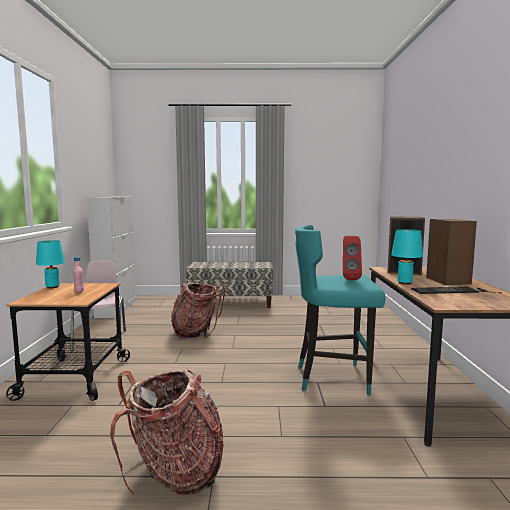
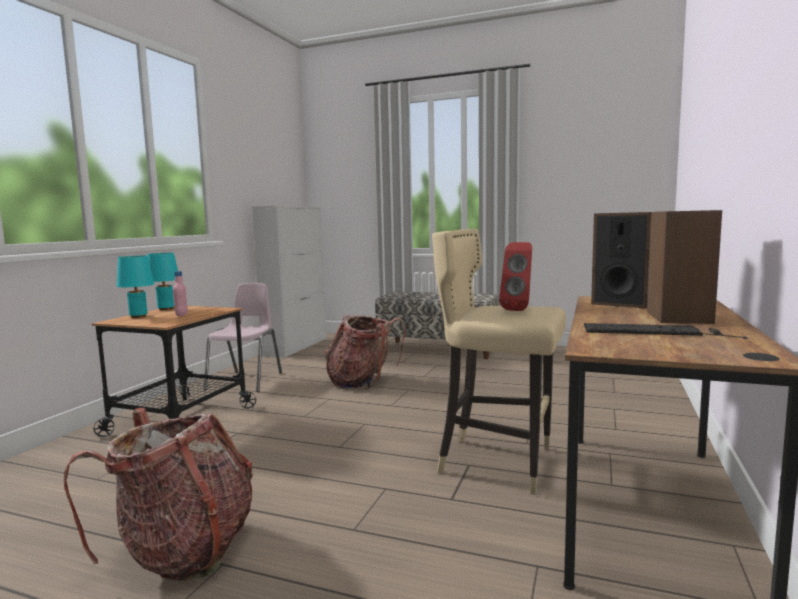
camera: 20 degrees right, 0 degrees up
turquoise stool [295,225,385,396] -> beige stool [432,229,566,495]
turquoise table lamp [391,229,423,285] -> turquoise table lamp moved to [117,256,154,318]

